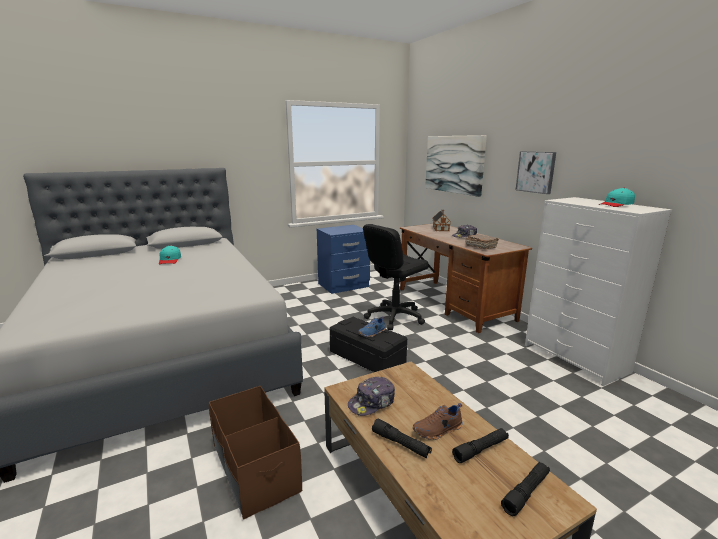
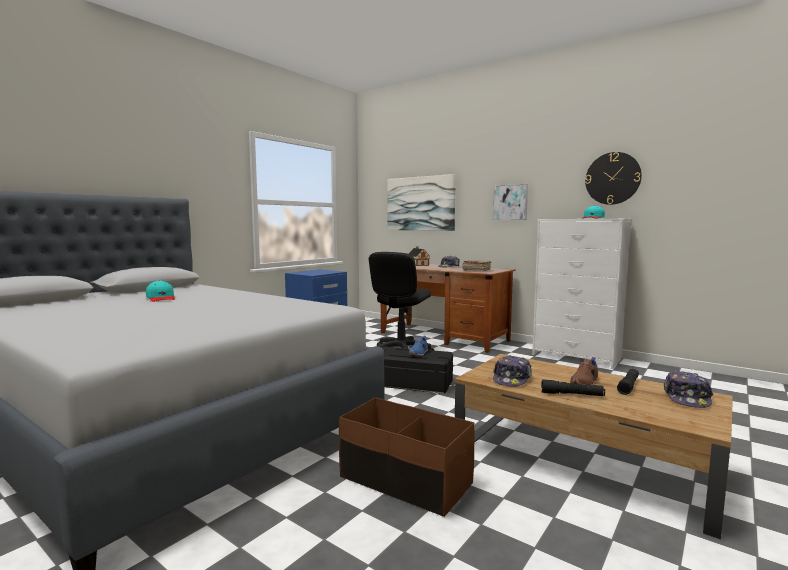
camera: 25 degrees left, 10 degrees down
black flashlight [501,462,550,516] -> cap [664,370,713,408]
none -> wall clock [585,152,642,205]

